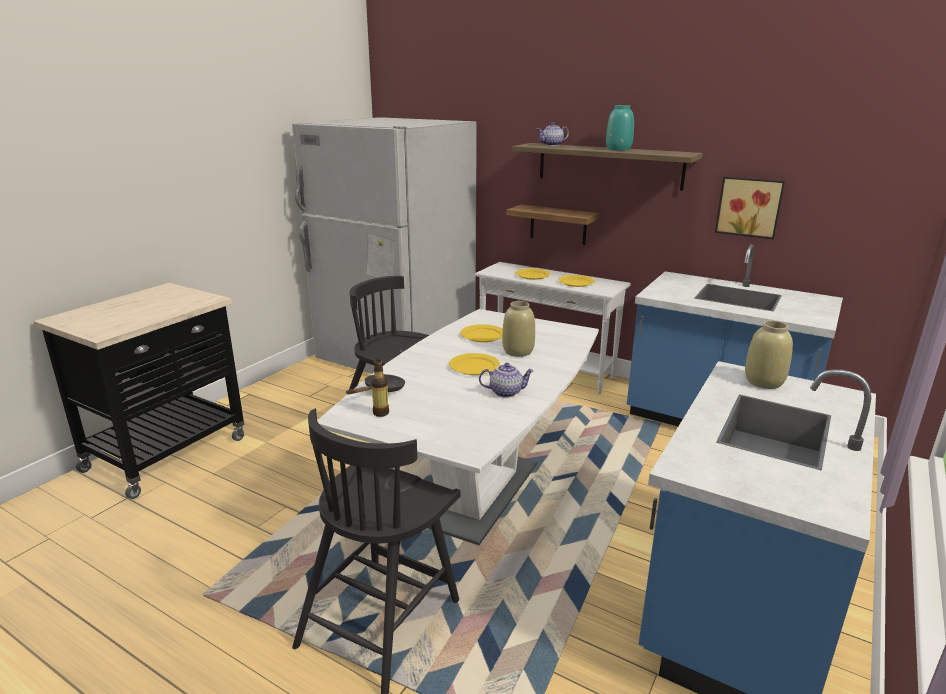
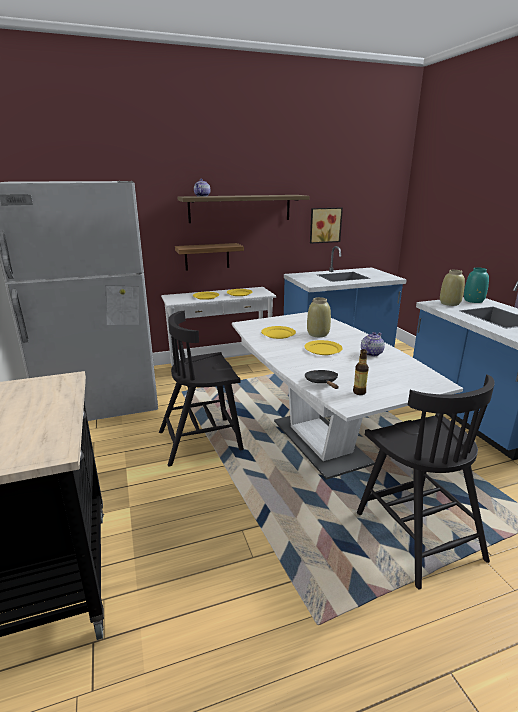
camera: 50 degrees left, 0 degrees up
turquoise vase [606,105,634,151] -> turquoise vase moved to [464,268,489,303]

